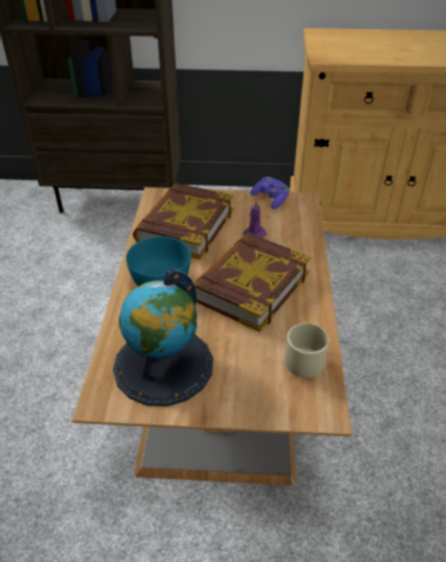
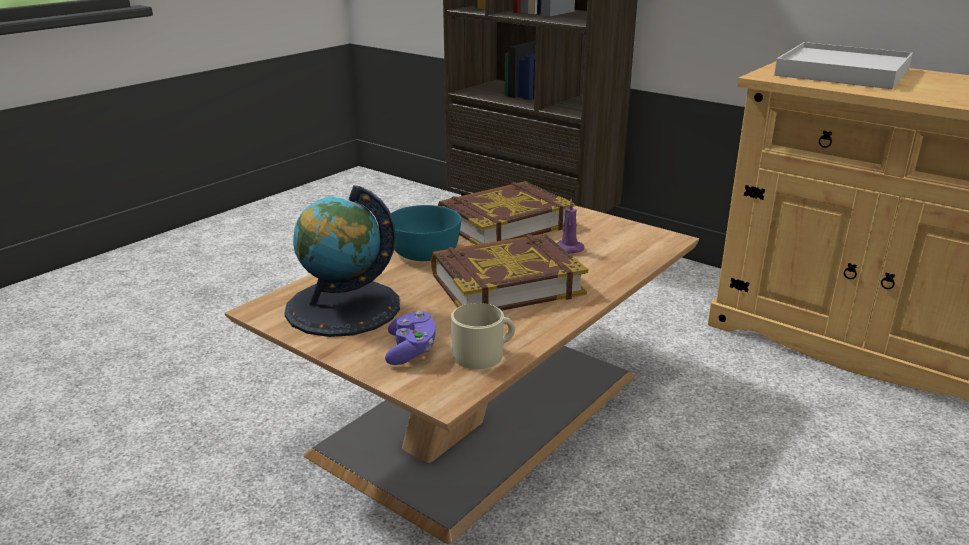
camera: 35 degrees right, 15 degrees down
purple game controller [251,177,290,209] -> purple game controller moved to [385,311,436,365]
none -> white tray [774,42,913,89]

